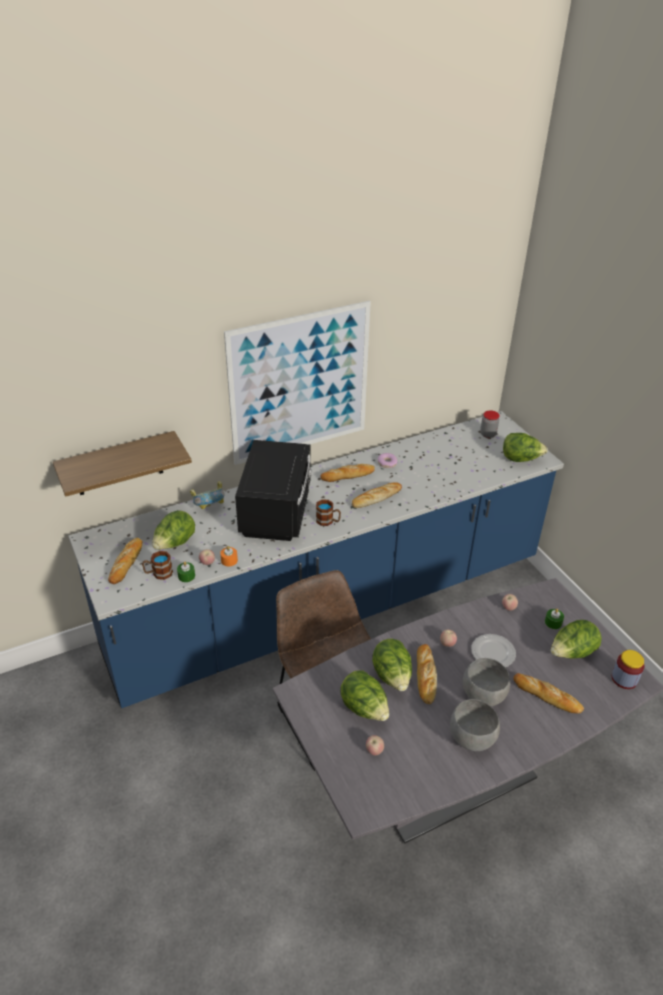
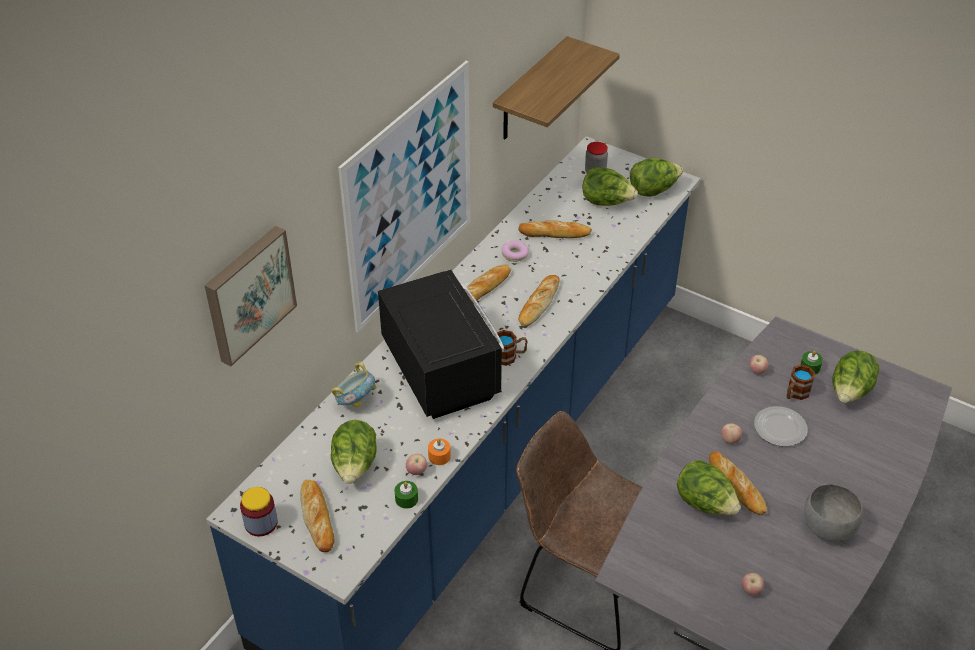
camera: 30 degrees left, 5 degrees up
shelf [53,431,192,497] -> shelf moved to [493,36,620,139]
mug [142,551,173,580] -> mug moved to [787,365,815,400]
lettuce [340,670,389,721] -> lettuce moved to [582,167,638,206]
grey bowl [462,658,510,706] -> none
bread [513,673,584,714] -> bread moved to [519,220,592,238]
jar [612,650,645,689] -> jar moved to [240,487,278,536]
none -> picture [204,226,297,366]

